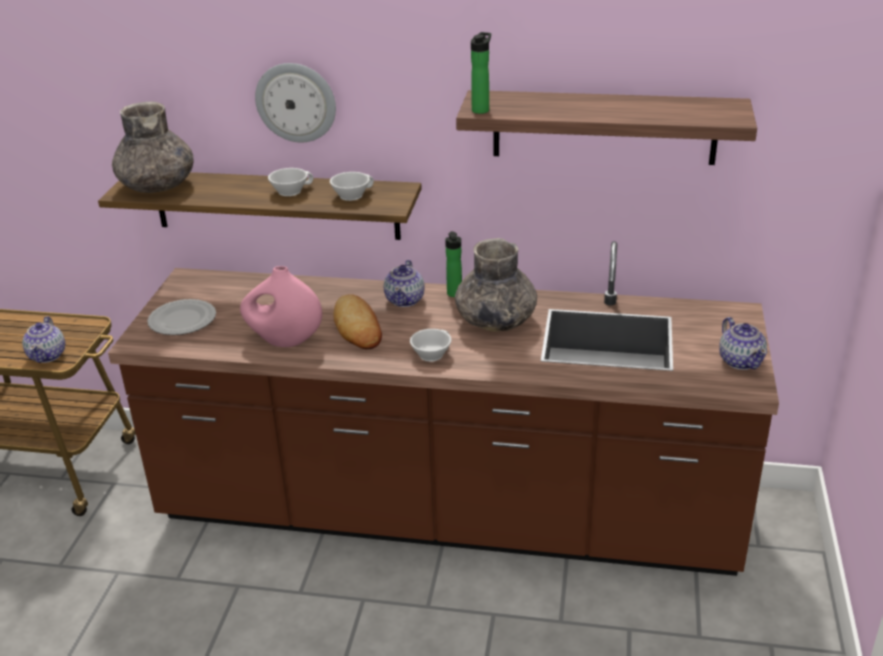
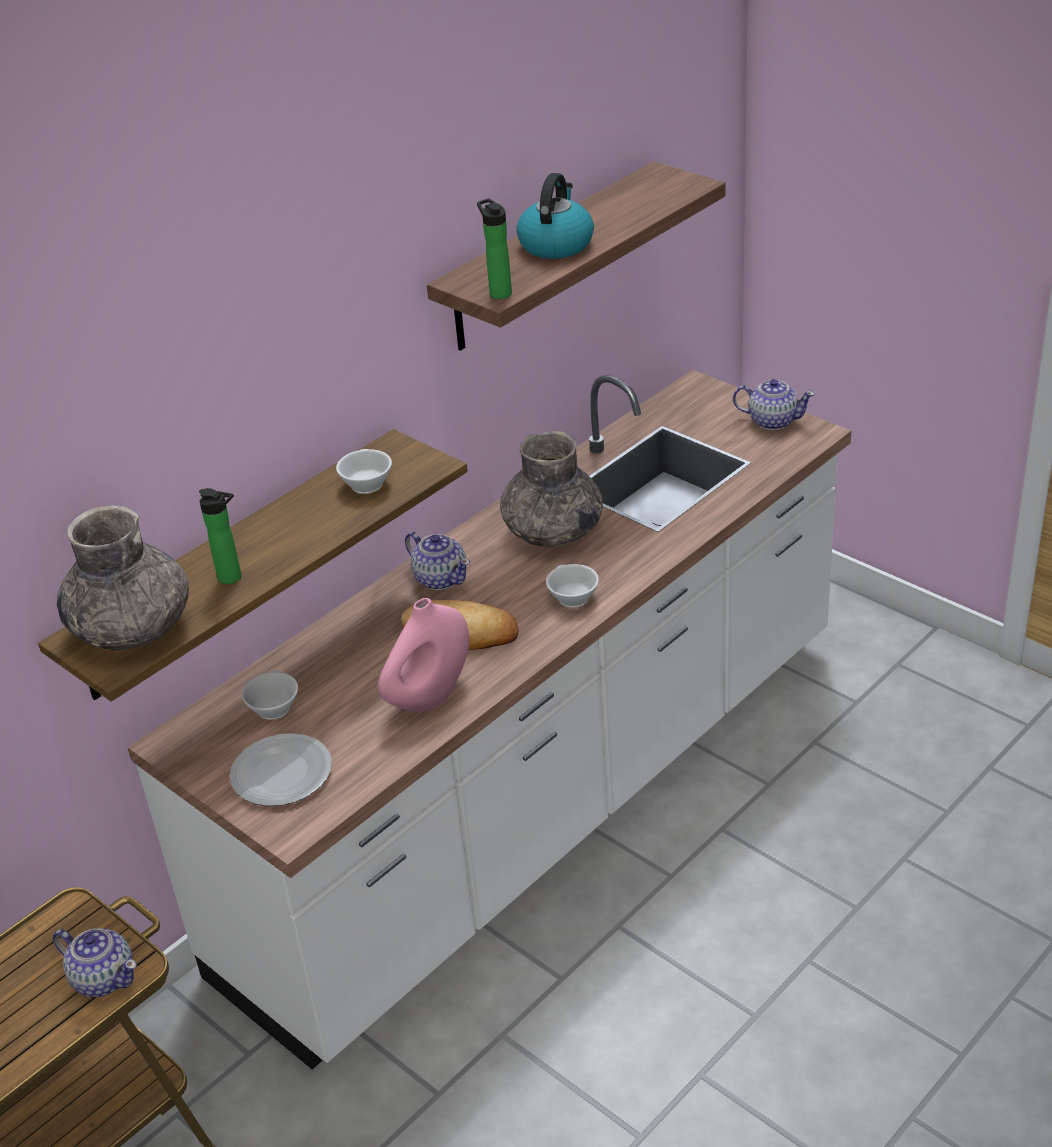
camera: 55 degrees left, 5 degrees up
brown counter [108,241,779,576] -> white counter [127,370,852,1069]
wall clock [255,63,336,143] -> none
white cup [268,168,314,196] -> white cup moved to [242,671,298,720]
bottle [445,231,462,297] -> bottle moved to [199,488,241,584]
none -> kettle [516,173,594,259]

